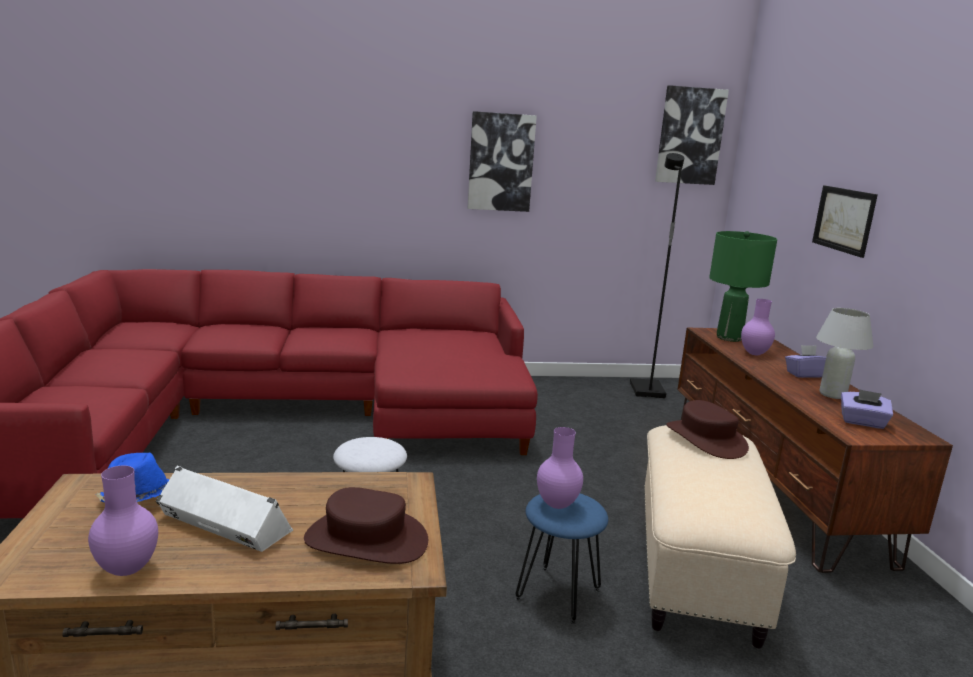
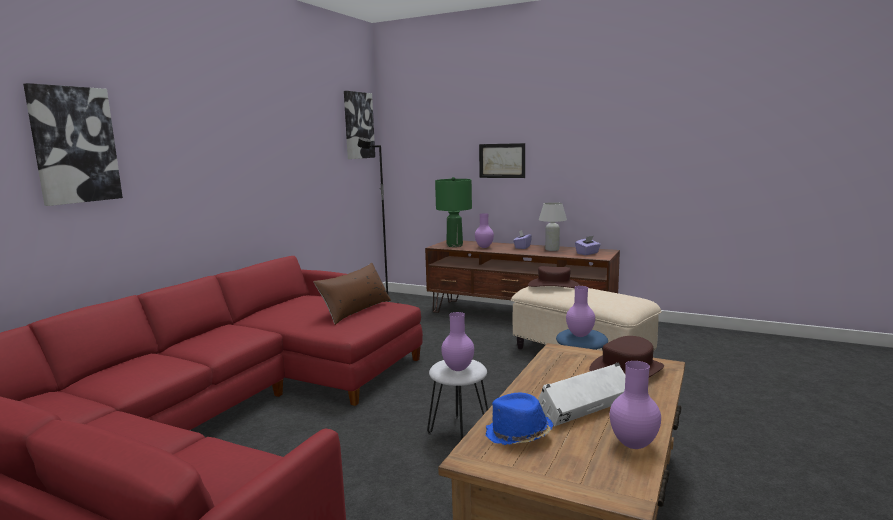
camera: 55 degrees left, 5 degrees down
picture [468,111,537,212] -> picture moved to [23,83,123,206]
none -> brown pillow [313,263,391,325]
none -> purple vase [441,312,474,371]

